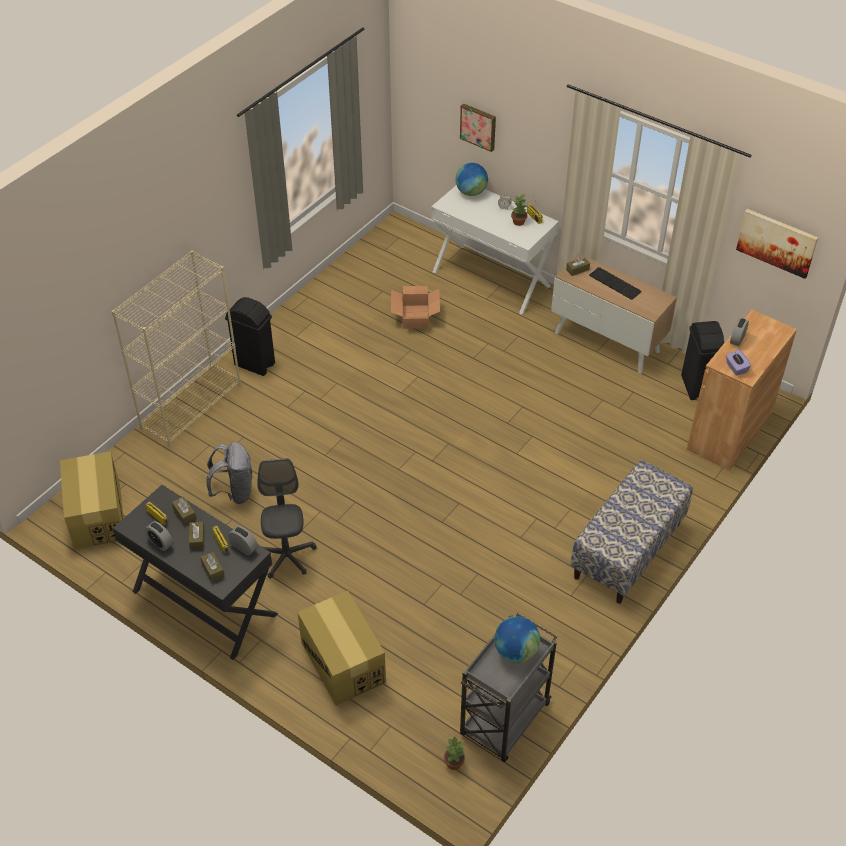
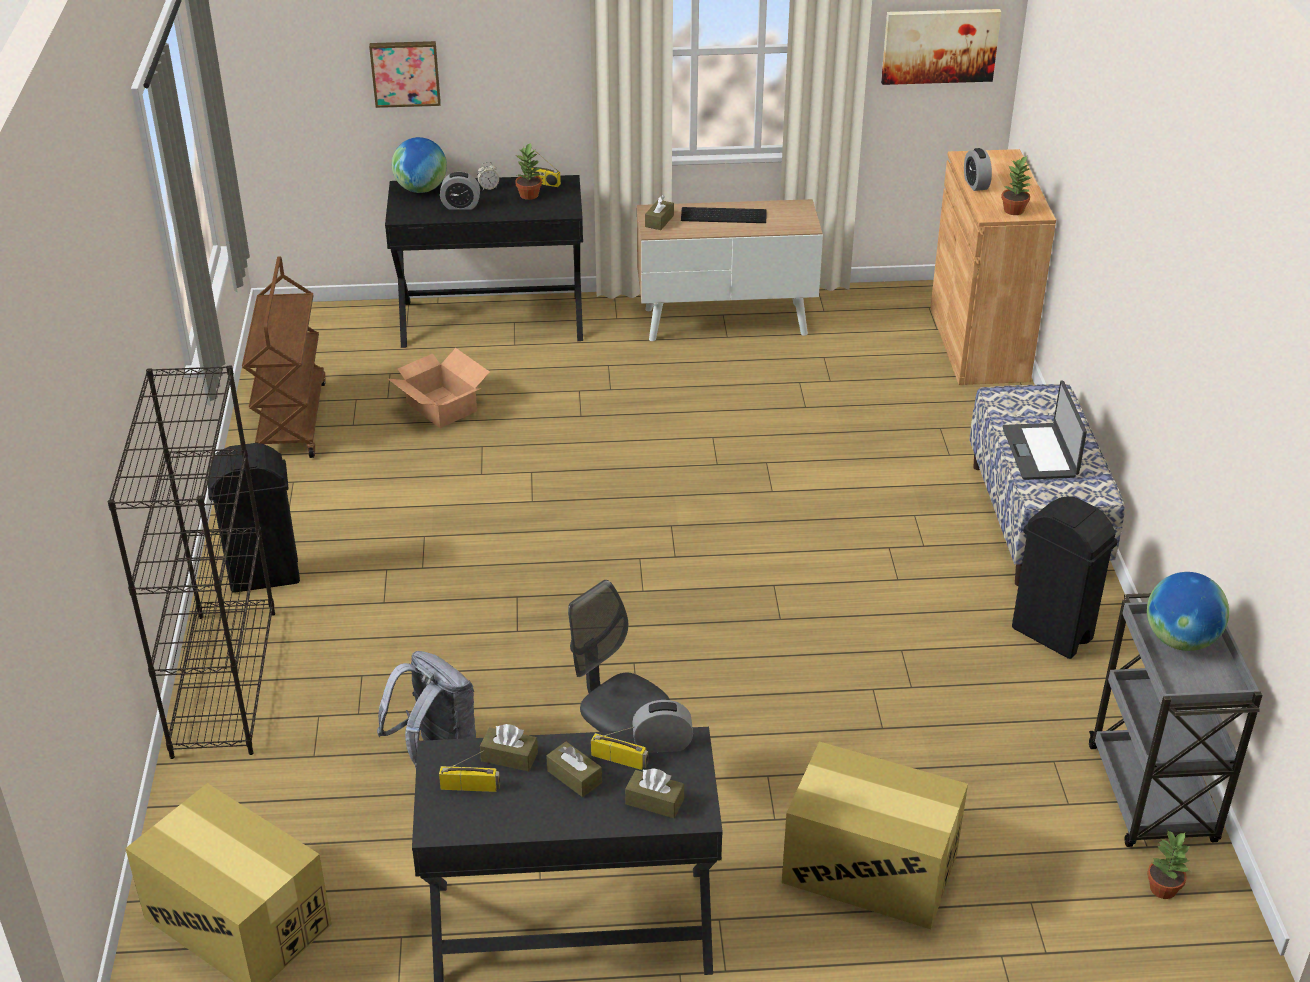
camera: 40 degrees left, 10 degrees down
beige bookcase [112,251,241,447] -> black bookcase [108,365,275,759]
alarm clock [145,521,173,551] -> alarm clock moved to [440,172,480,209]
white desk [431,185,559,315] -> black desk [385,175,583,348]
black trash can [681,321,724,400] -> black trash can moved to [1012,496,1118,659]
purple tissue box [726,349,751,376] -> potted plant [1001,156,1032,215]
none -> brown cart [242,256,326,458]
none -> laptop [1003,380,1087,480]

